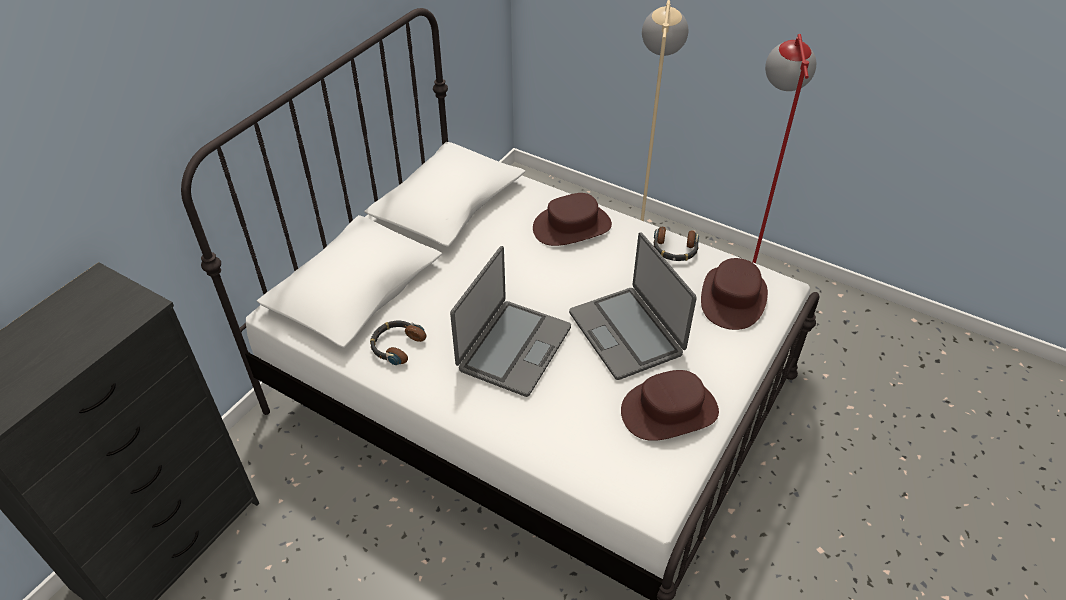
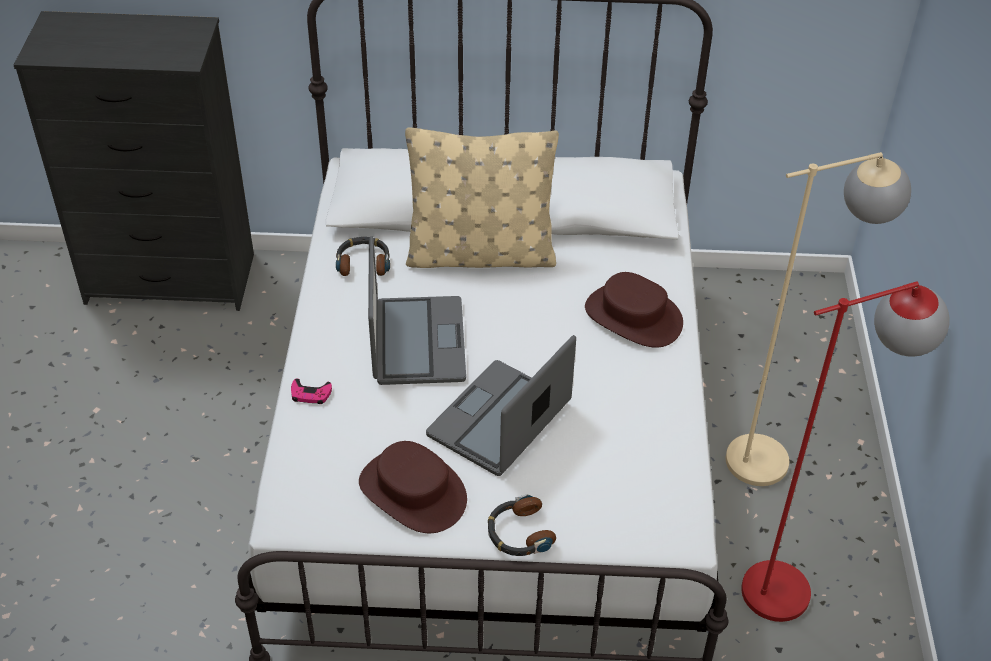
camera: 60 degrees right, 0 degrees up
laptop [450,246,571,397] -> laptop turned 90 degrees counterclockwise [368,236,466,385]
headphones [654,227,699,261] -> headphones moved to [488,494,556,556]
brown hat [701,258,768,330] -> none
none -> pink game controller [291,379,332,404]
none -> beige pillow [405,127,559,268]

